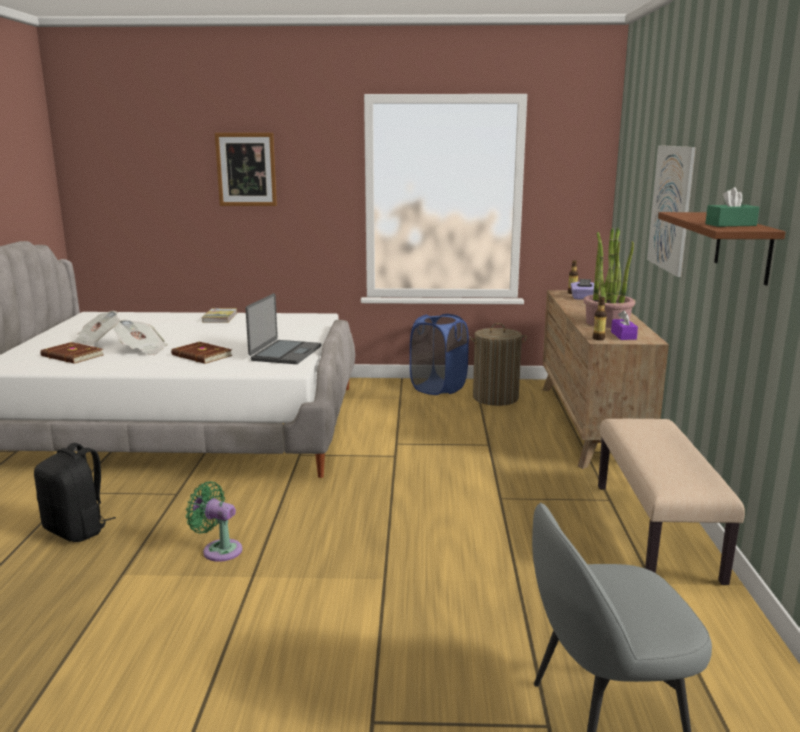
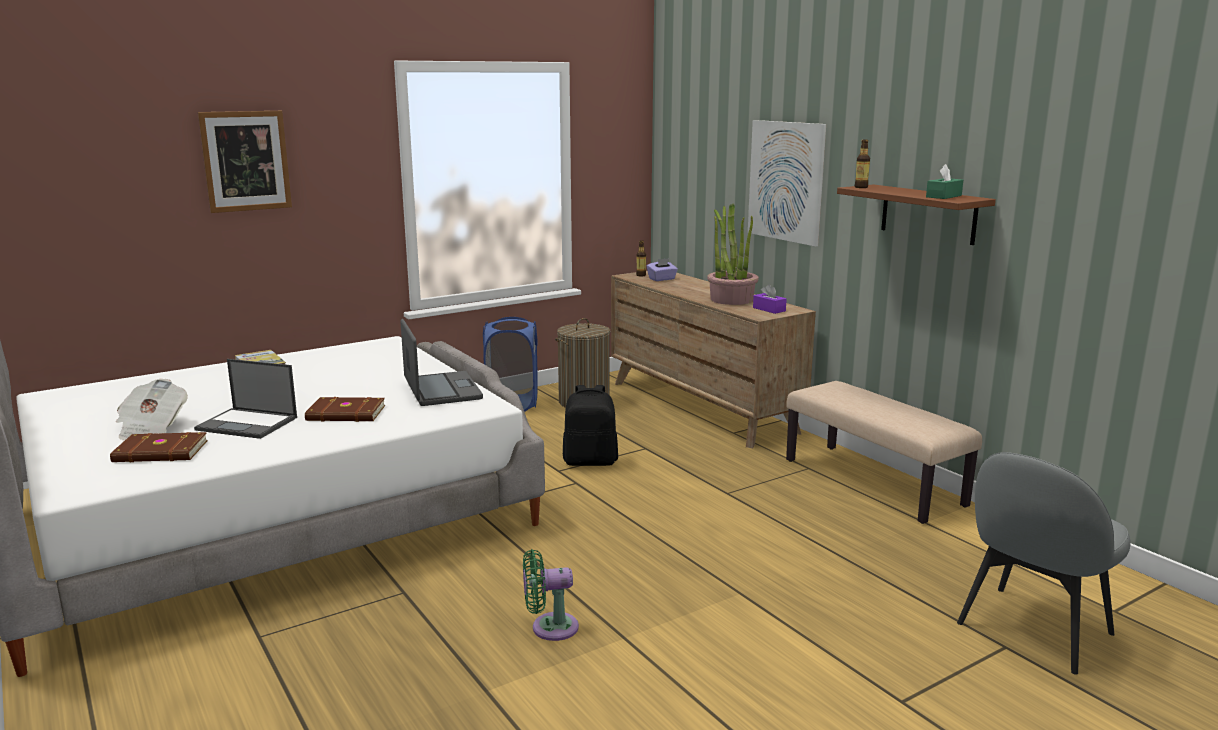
camera: 35 degrees left, 0 degrees up
black backpack [34,443,116,542] -> black backpack moved to [563,385,618,466]
newspaper [113,320,167,355] -> laptop [194,359,297,439]
bottle [593,297,607,340] -> bottle moved to [855,140,870,188]

